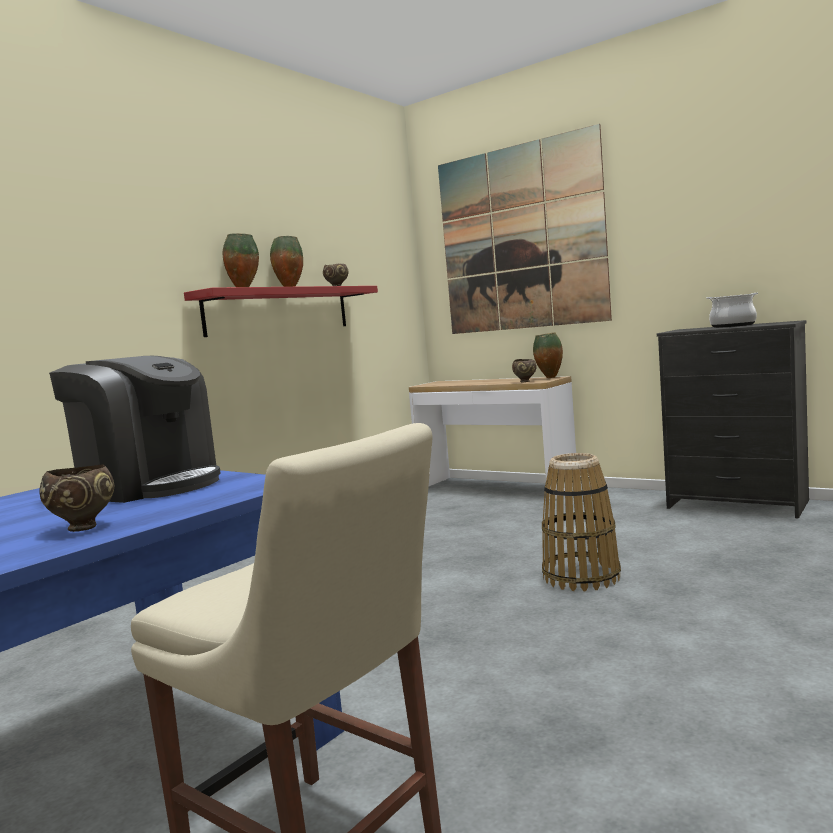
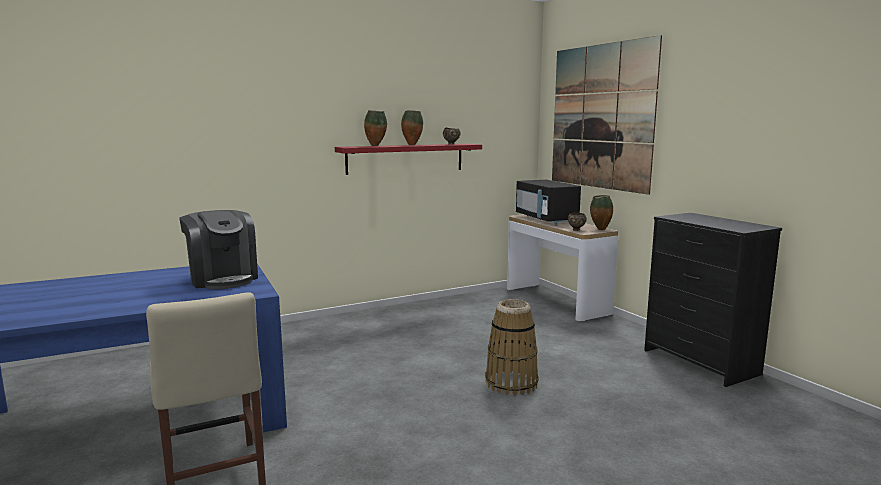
camera: 25 degrees right, 5 degrees up
brown bowl [39,464,114,532] -> none
cooking pot [706,293,758,328] -> none
none -> black microwave [516,180,581,225]

